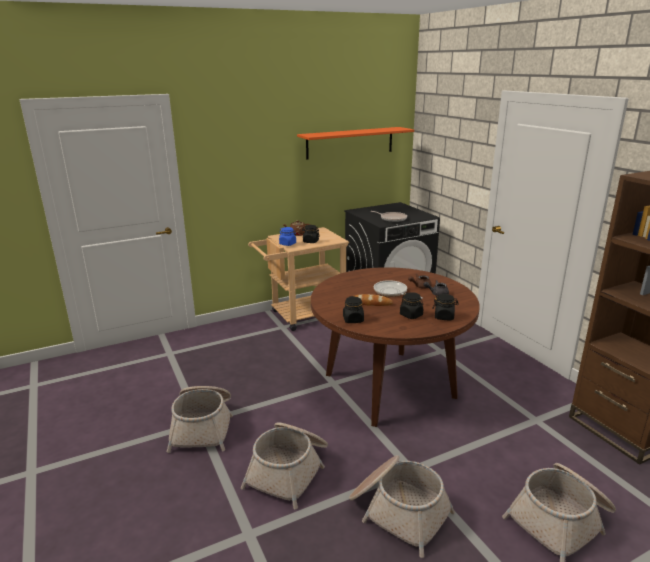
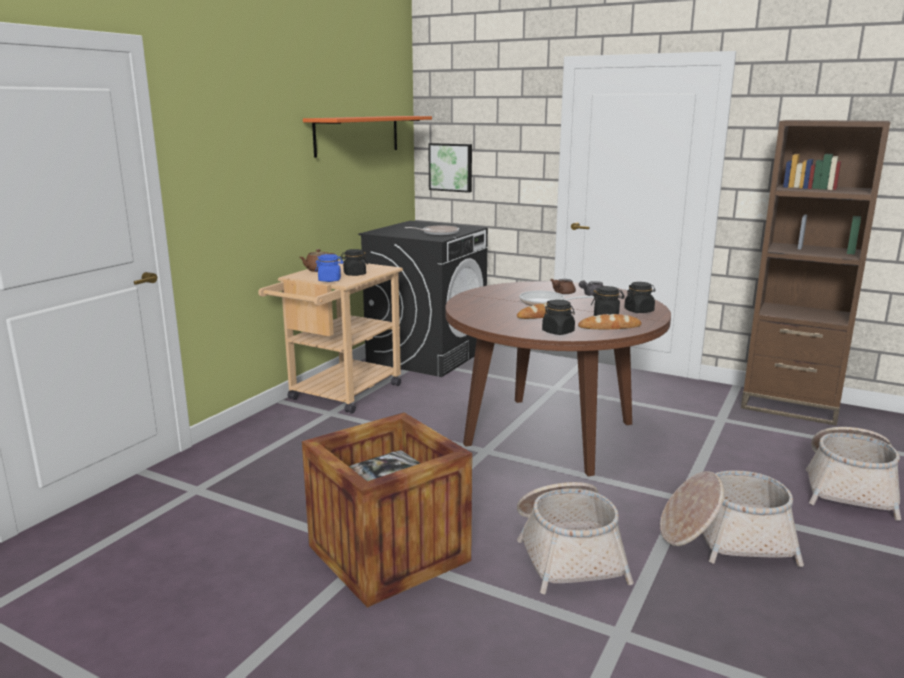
camera: 35 degrees left, 5 degrees down
basket [167,386,233,453] -> crate [302,412,472,608]
none -> picture [428,143,472,193]
none -> bread [578,314,641,329]

